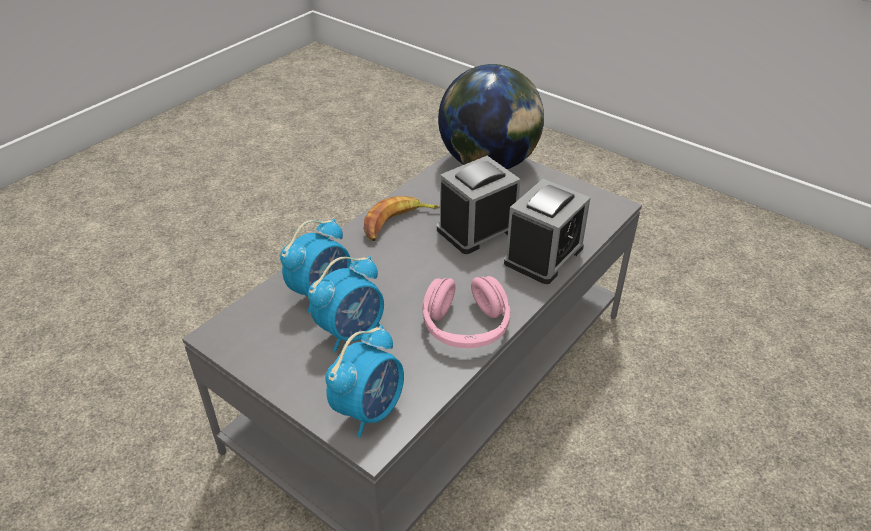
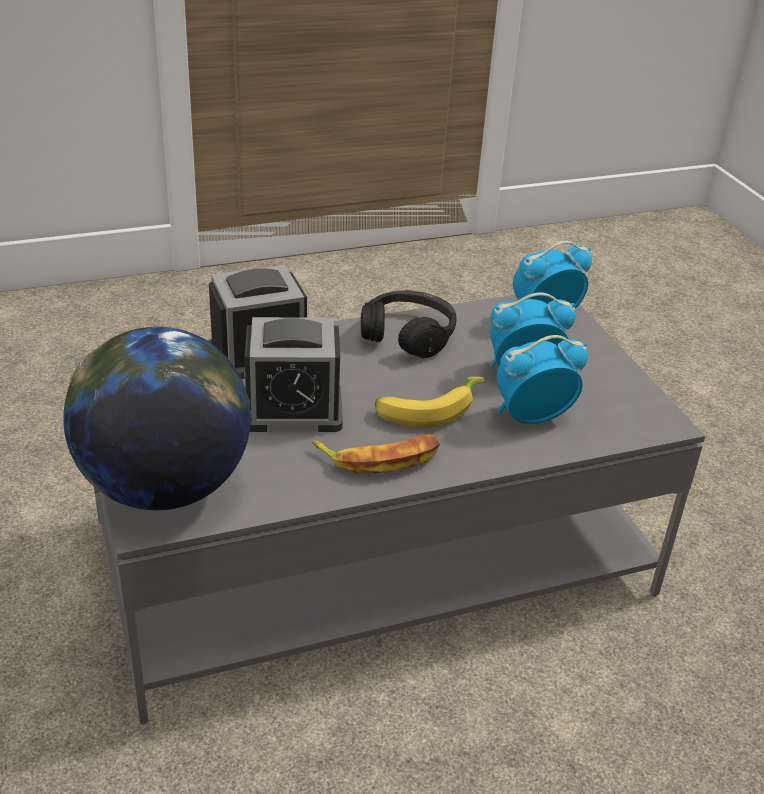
camera: 150 degrees left, 5 degrees down
pink headphones [422,276,511,348] -> black headphones [360,290,457,359]
none -> banana [375,377,484,428]

